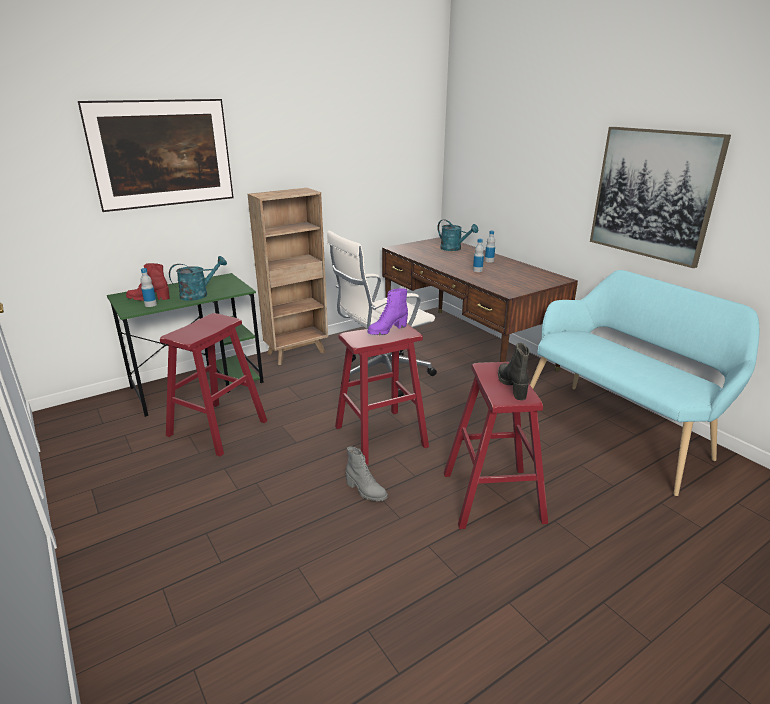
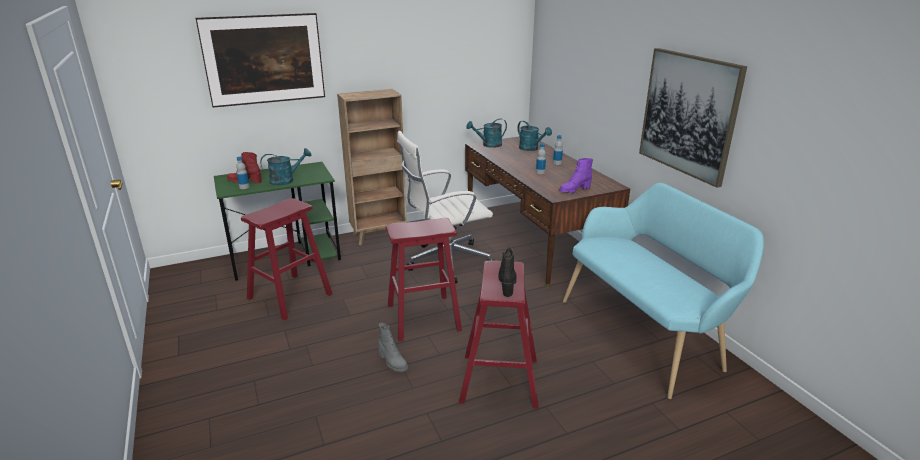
camera: 10 degrees right, 0 degrees up
purple boot [368,288,408,335] -> purple boot moved to [559,158,593,193]
none -> turquoise watering can [466,118,507,148]

